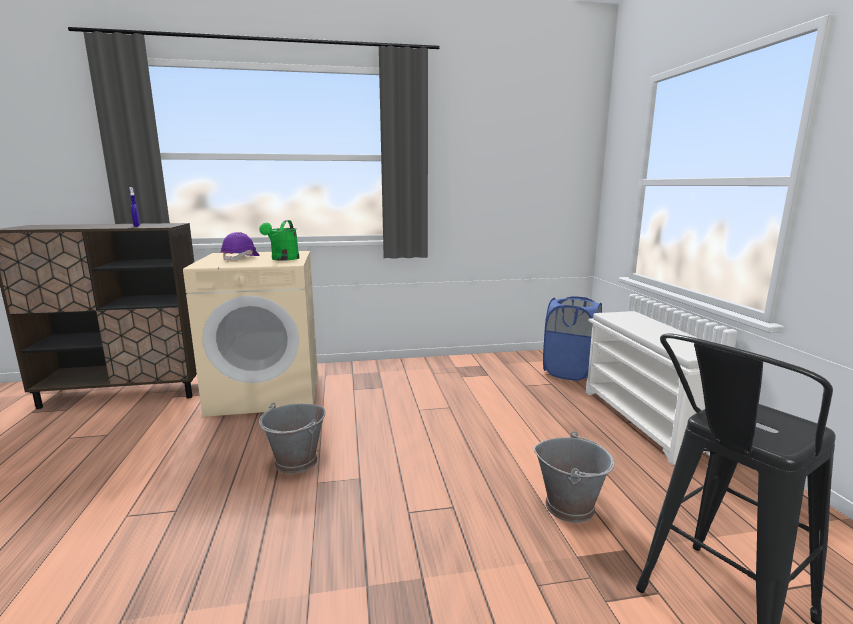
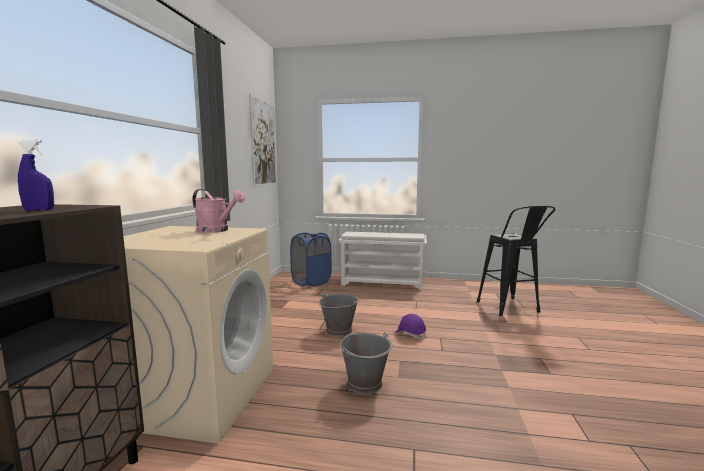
camera: 70 degrees left, 5 degrees down
purple hard hat [221,232,260,262] -> purple hard hat moved to [395,314,426,339]
green watering can [259,220,300,261] -> pink watering can [192,189,245,233]
grey bucket [534,431,614,523] -> grey bucket moved to [319,293,359,337]
none -> picture [249,94,277,187]

